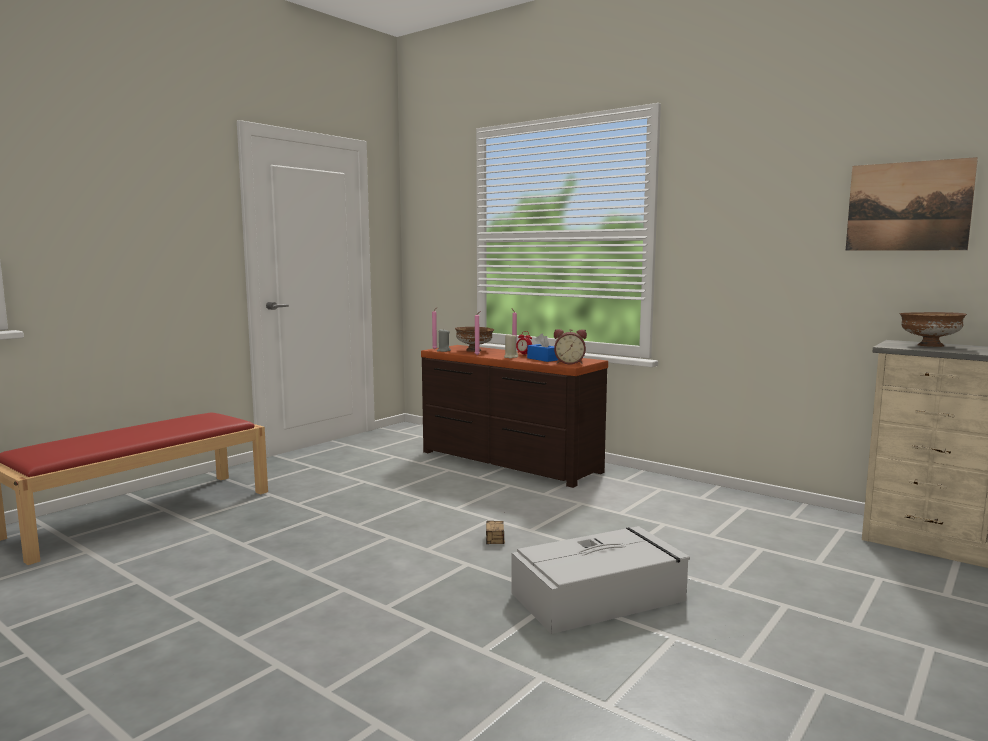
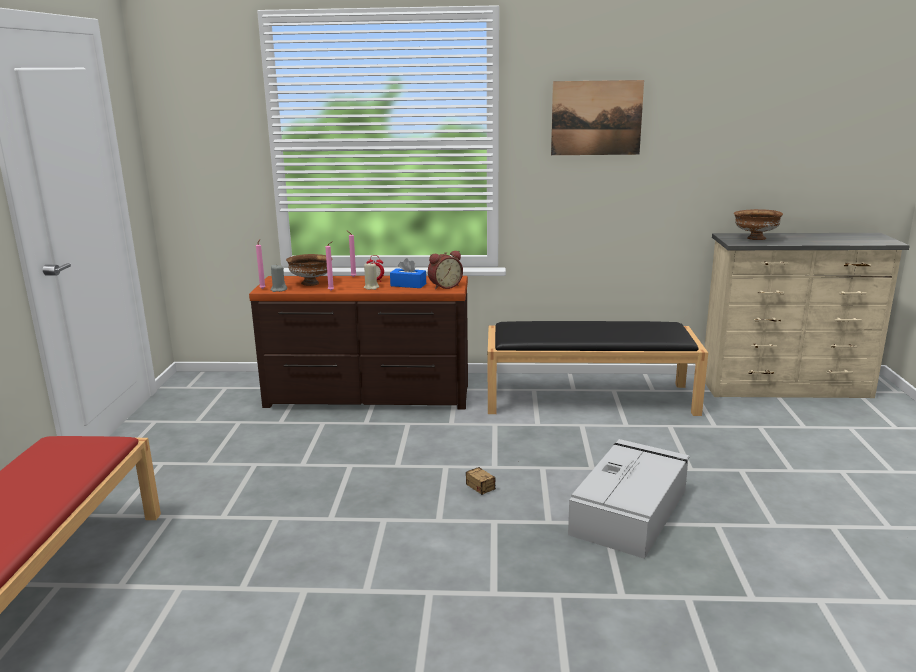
camera: 35 degrees left, 10 degrees up
picture [846,157,978,251] -> picture moved to [551,80,644,155]
none -> black bench [487,321,708,416]

